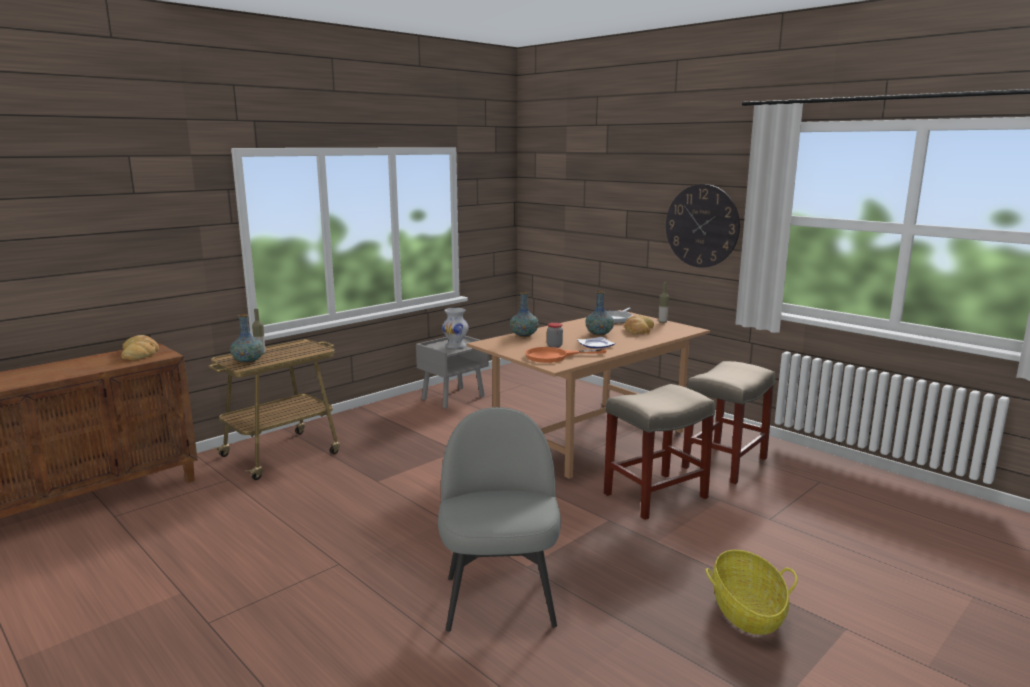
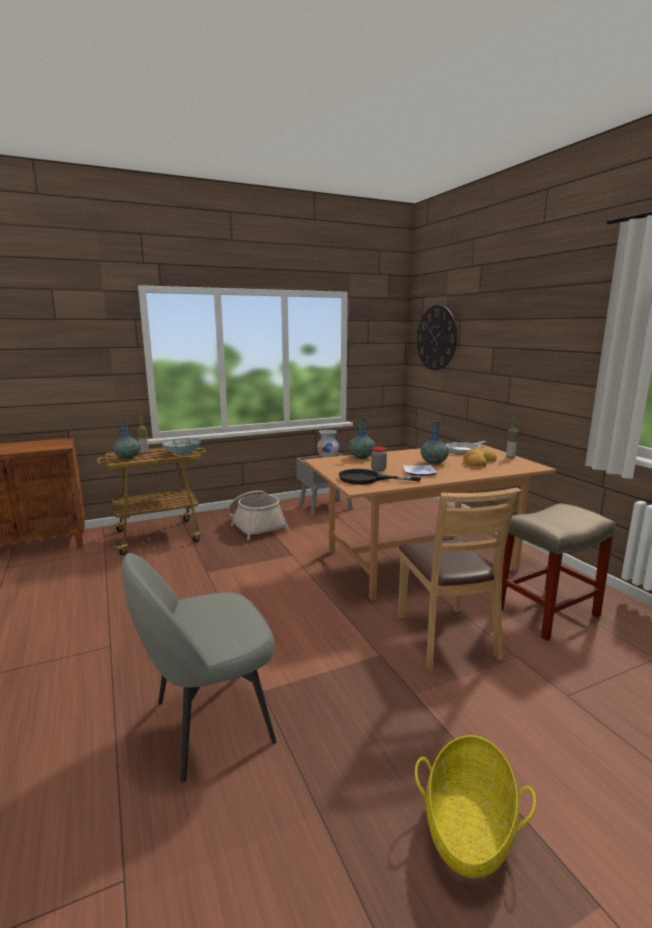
camera: 20 degrees right, 0 degrees up
bread [121,335,159,360] -> none
grey chair [438,407,561,632] -> grey chair turned 135 degrees counterclockwise [122,553,277,782]
orange frying pan [525,347,607,363] -> black frying pan [339,469,421,485]
beige stool [604,384,715,520] -> brown chair [398,487,521,670]
wall clock [666,184,740,268] -> wall clock moved to [417,305,457,370]
none -> bowl [162,438,201,455]
none -> basket [228,491,290,540]

